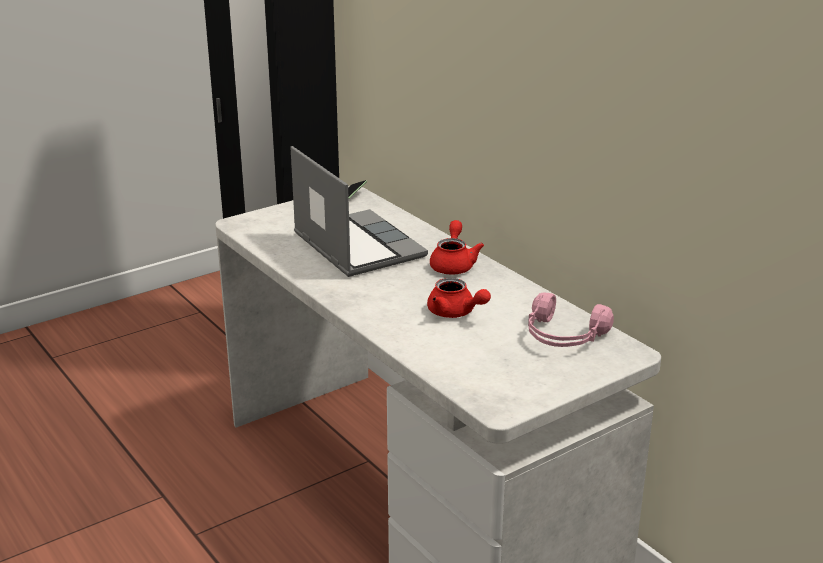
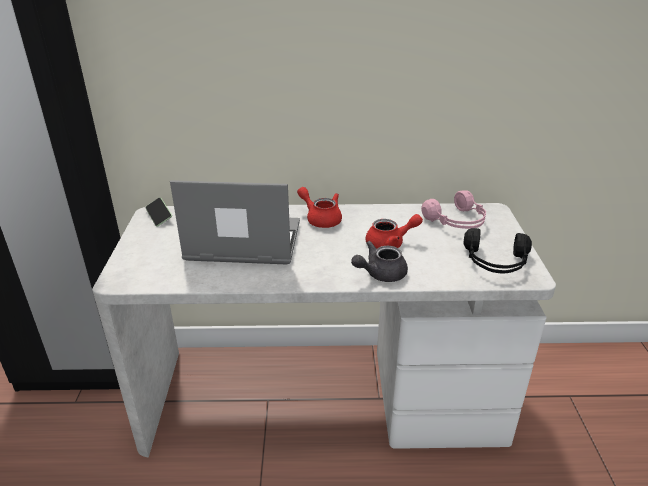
camera: 55 degrees left, 5 degrees up
none -> grey teapot [351,241,408,282]
none -> black headphones [463,228,532,274]

